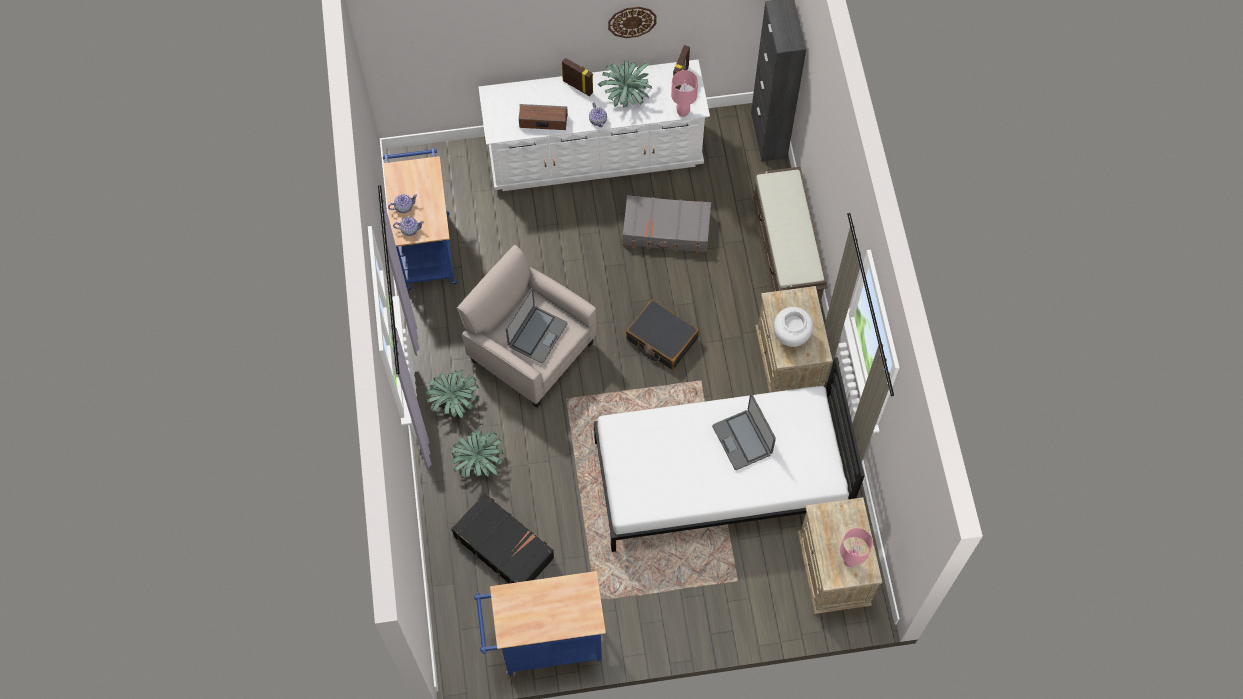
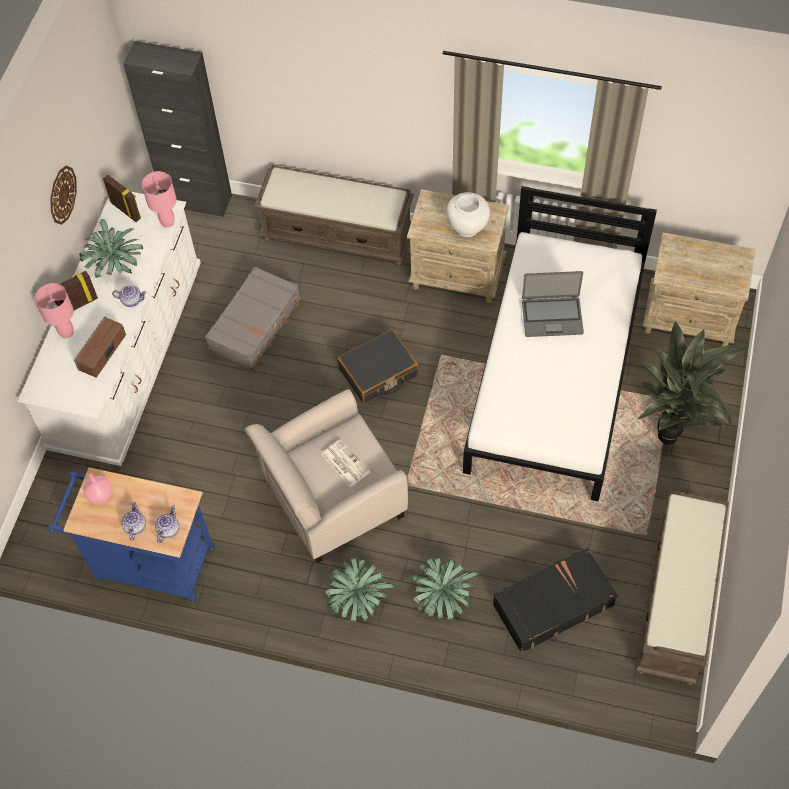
camera: 65 degrees left, 5 degrees down
blue cart [474,571,606,675] -> brown bench [635,490,729,685]
laptop [506,288,568,363] -> newspaper [321,439,370,487]
pink table lamp [840,528,873,567] -> pink table lamp moved to [35,283,74,338]
none -> pink vase [84,473,112,504]
none -> potted plant [638,321,748,445]

